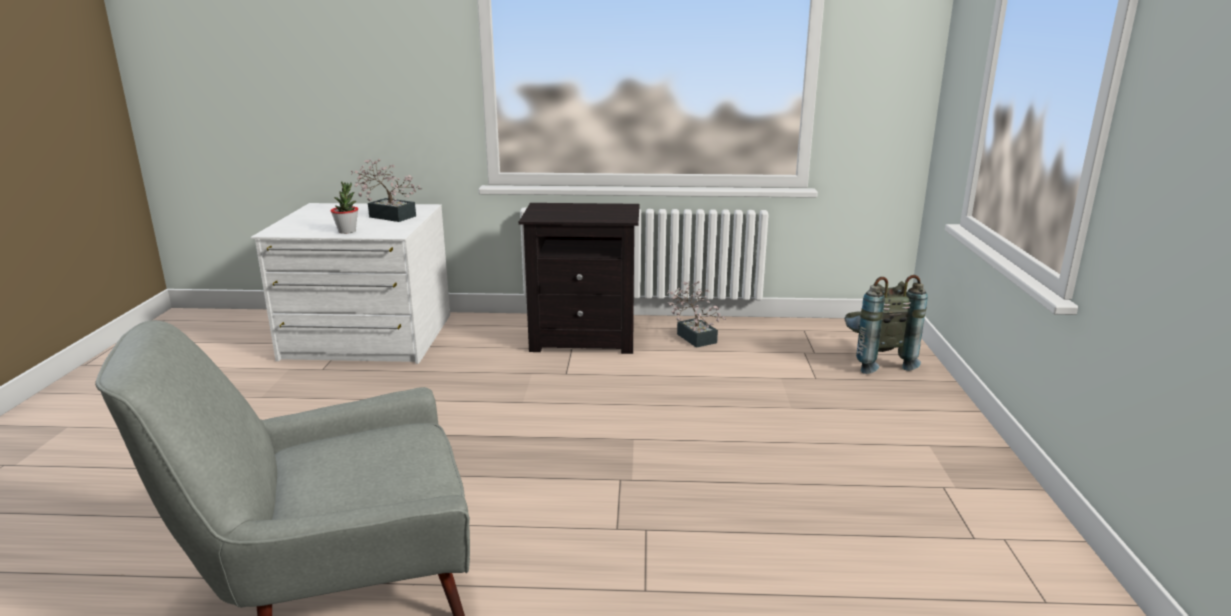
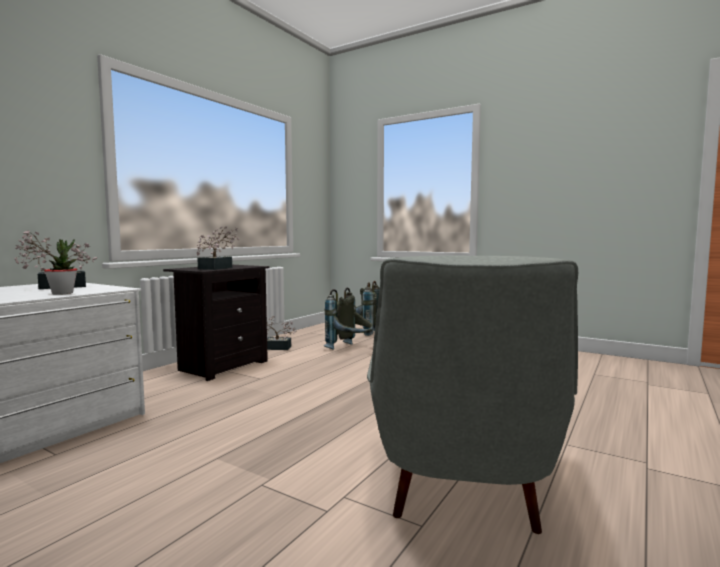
camera: 60 degrees left, 15 degrees down
none -> potted plant [196,226,240,270]
none -> grey backpack [324,287,373,350]

